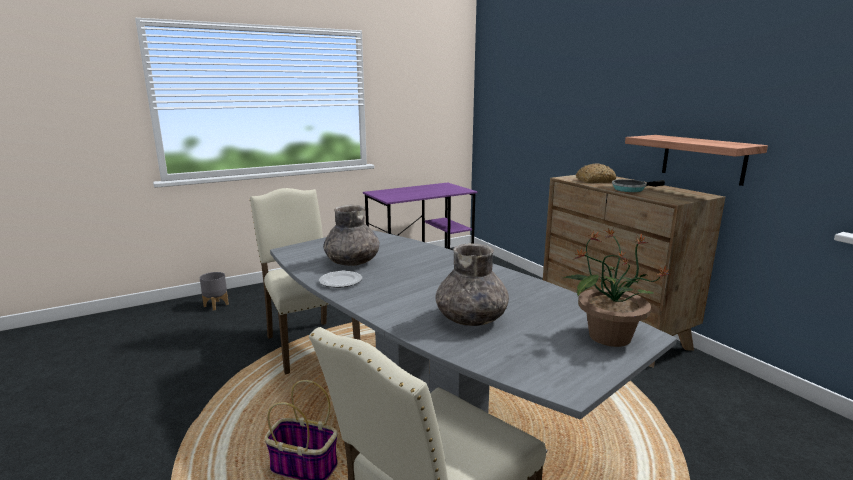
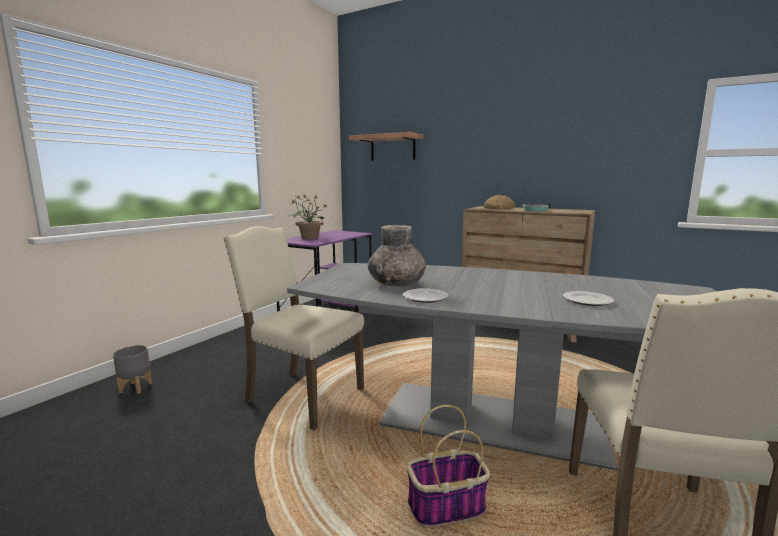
camera: 30 degrees left, 5 degrees down
grey vase [435,243,509,326] -> plate [563,291,614,306]
potted plant [564,228,670,347] -> potted plant moved to [289,194,328,239]
shelf [625,135,768,186] -> shelf moved to [349,132,423,161]

